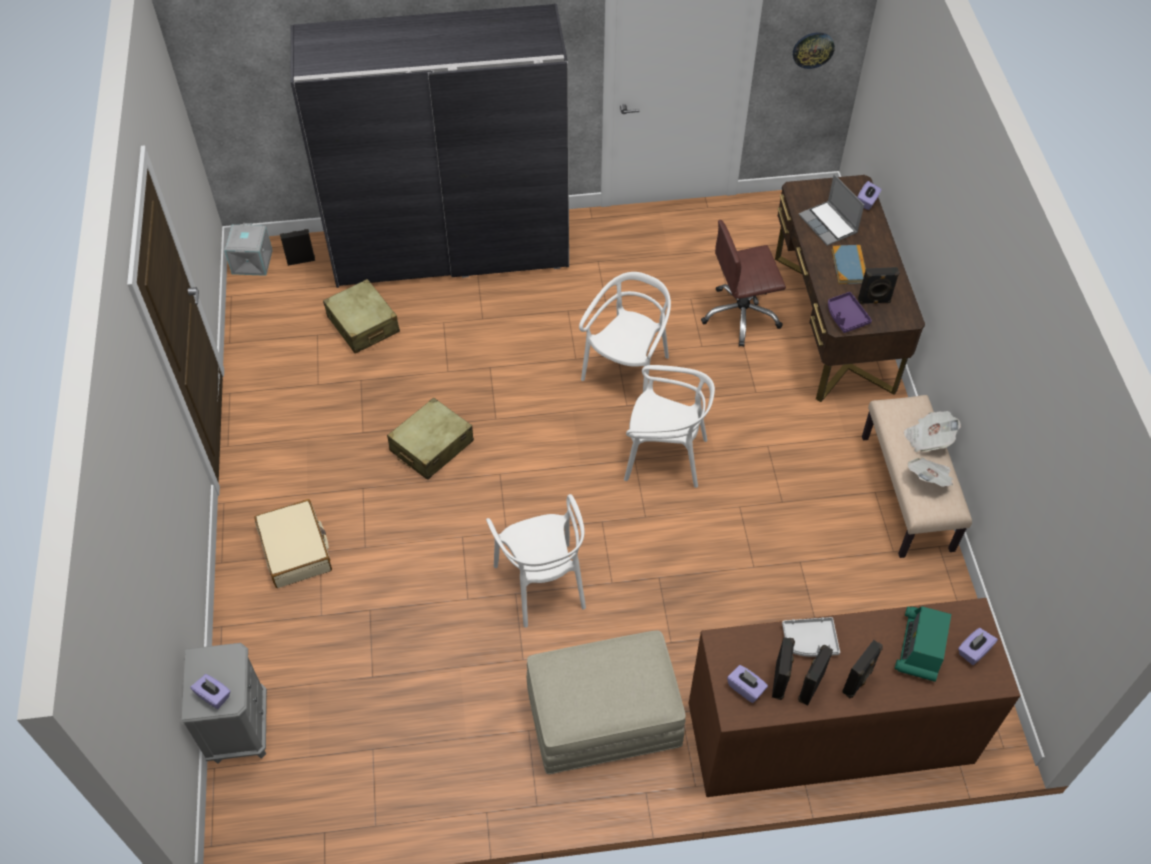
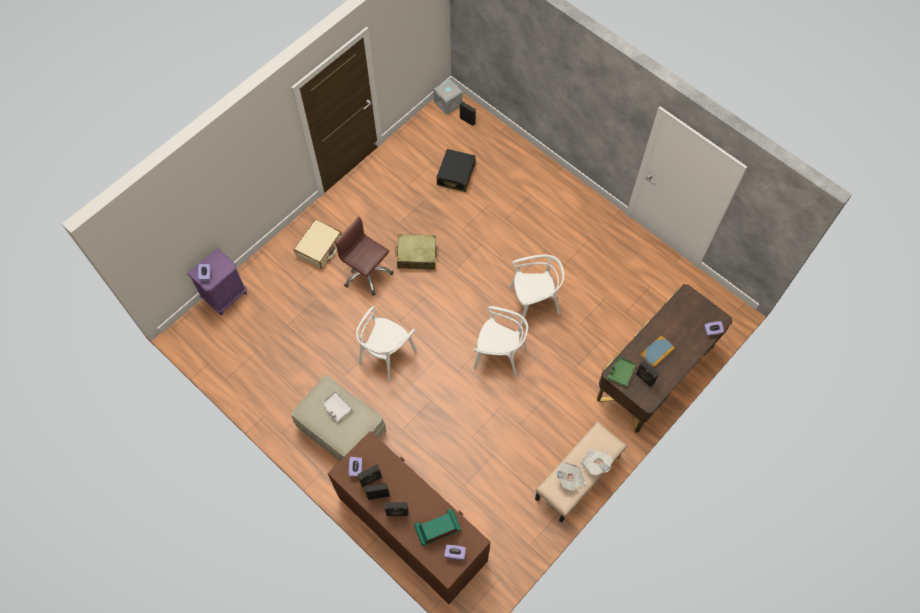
camera: 50 degrees right, 10 degrees up
grey nightstand [182,643,267,764] -> purple nightstand [188,248,247,315]
grey wardrobe [290,4,569,288] -> none
beige suitcase [323,279,400,353] -> black suitcase [437,149,476,192]
white chair [624,365,715,488] -> white chair turned 45 degrees counterclockwise [473,306,528,377]
brown office chair [701,220,786,347] -> brown office chair moved to [335,217,393,296]
grey tray [782,617,840,657] -> grey tray moved to [323,391,353,422]
wall clock [793,32,835,69] -> none
laptop [799,174,864,246] -> none
purple tray [828,292,872,333] -> green tray [607,357,636,387]

